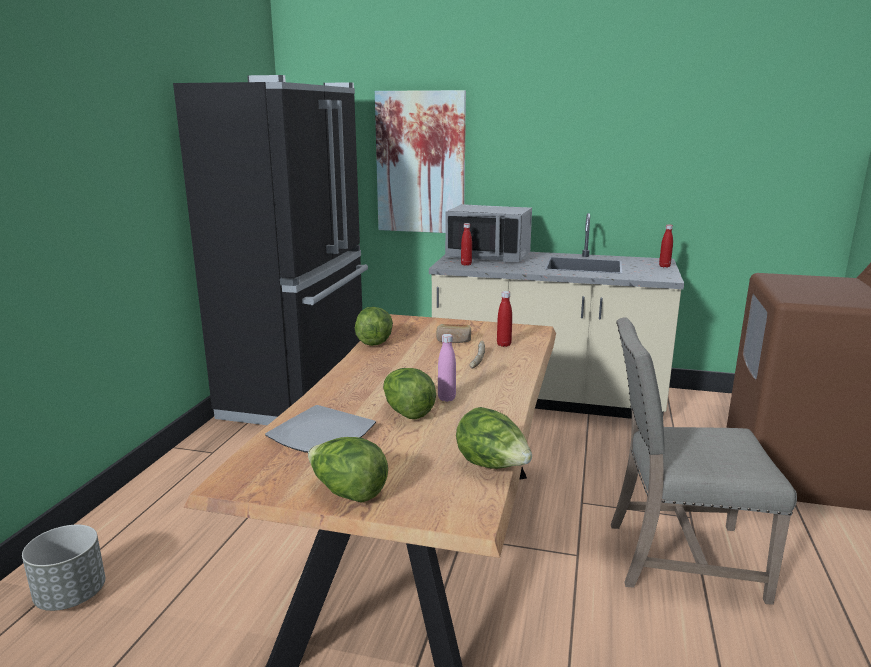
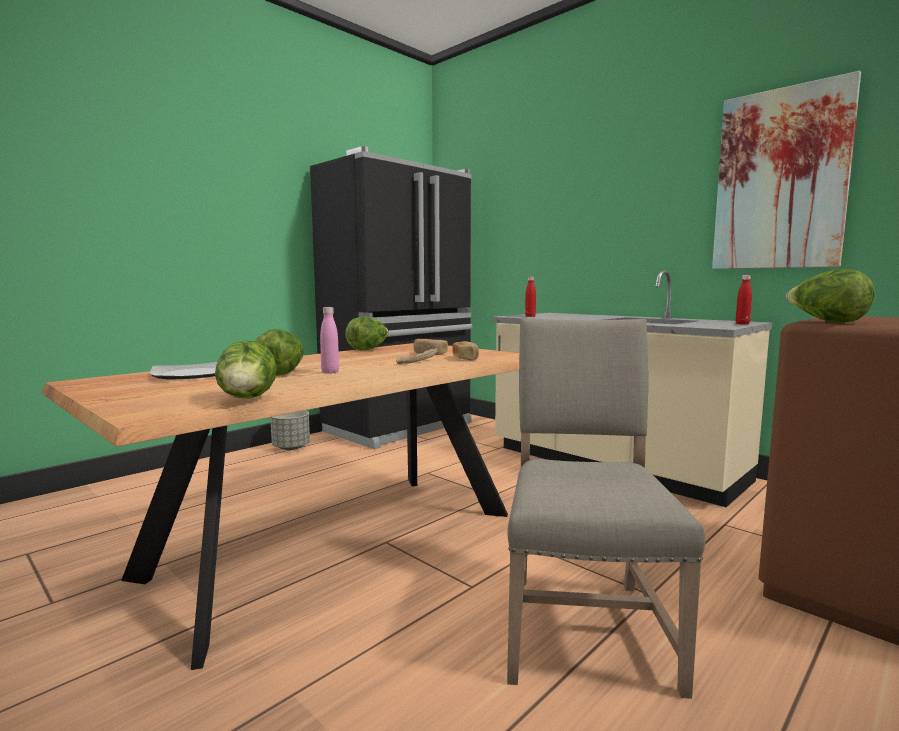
camera: 30 degrees right, 10 degrees down
grey planter [22,525,105,611] -> grey planter moved to [270,410,310,450]
lettuce [308,437,388,503] -> lettuce moved to [786,269,874,323]
picture [375,90,466,233] -> picture moved to [712,71,861,269]
grey microwave [445,204,532,262] -> none
red bottle [497,291,512,347] -> bread [453,341,479,361]
beige chair [611,317,797,605] -> beige chair turned 60 degrees clockwise [507,318,705,699]

